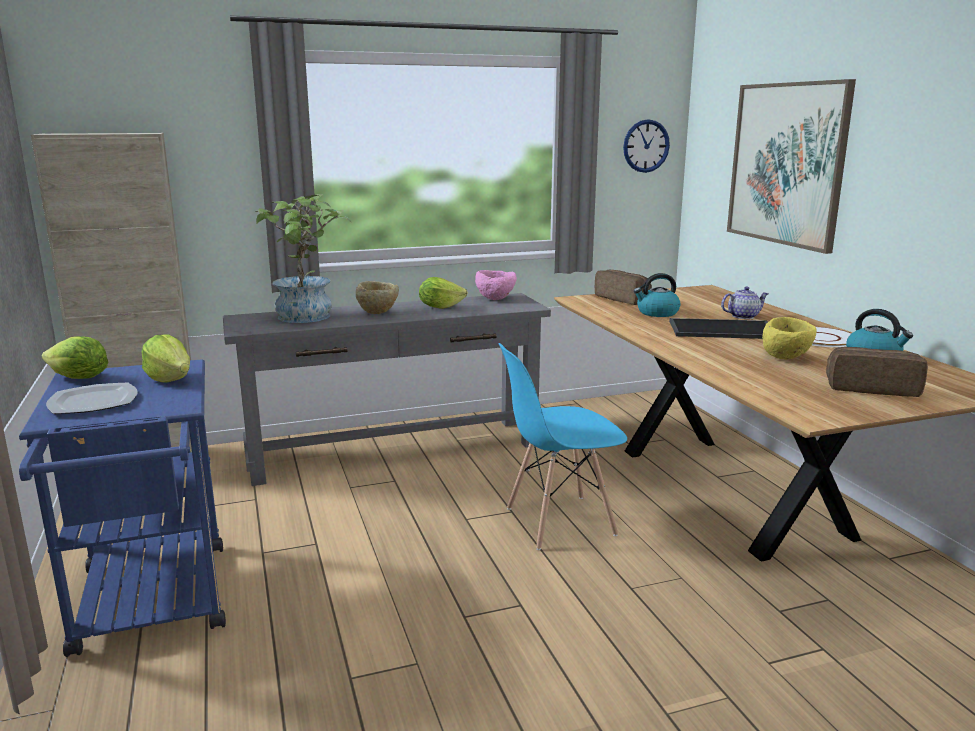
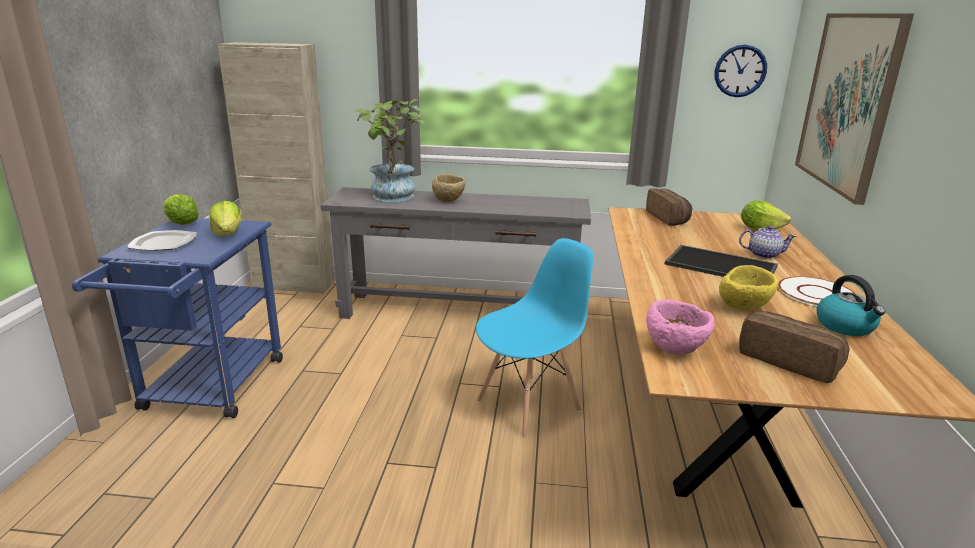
camera: 25 degrees right, 5 degrees up
lettuce [419,277,468,309] -> lettuce moved to [741,200,791,230]
pink bowl [475,270,517,300] -> pink bowl moved to [646,300,715,355]
blue chair [498,343,627,550] -> blue chair turned 135 degrees clockwise [476,238,594,438]
kettle [634,273,680,317] -> none

